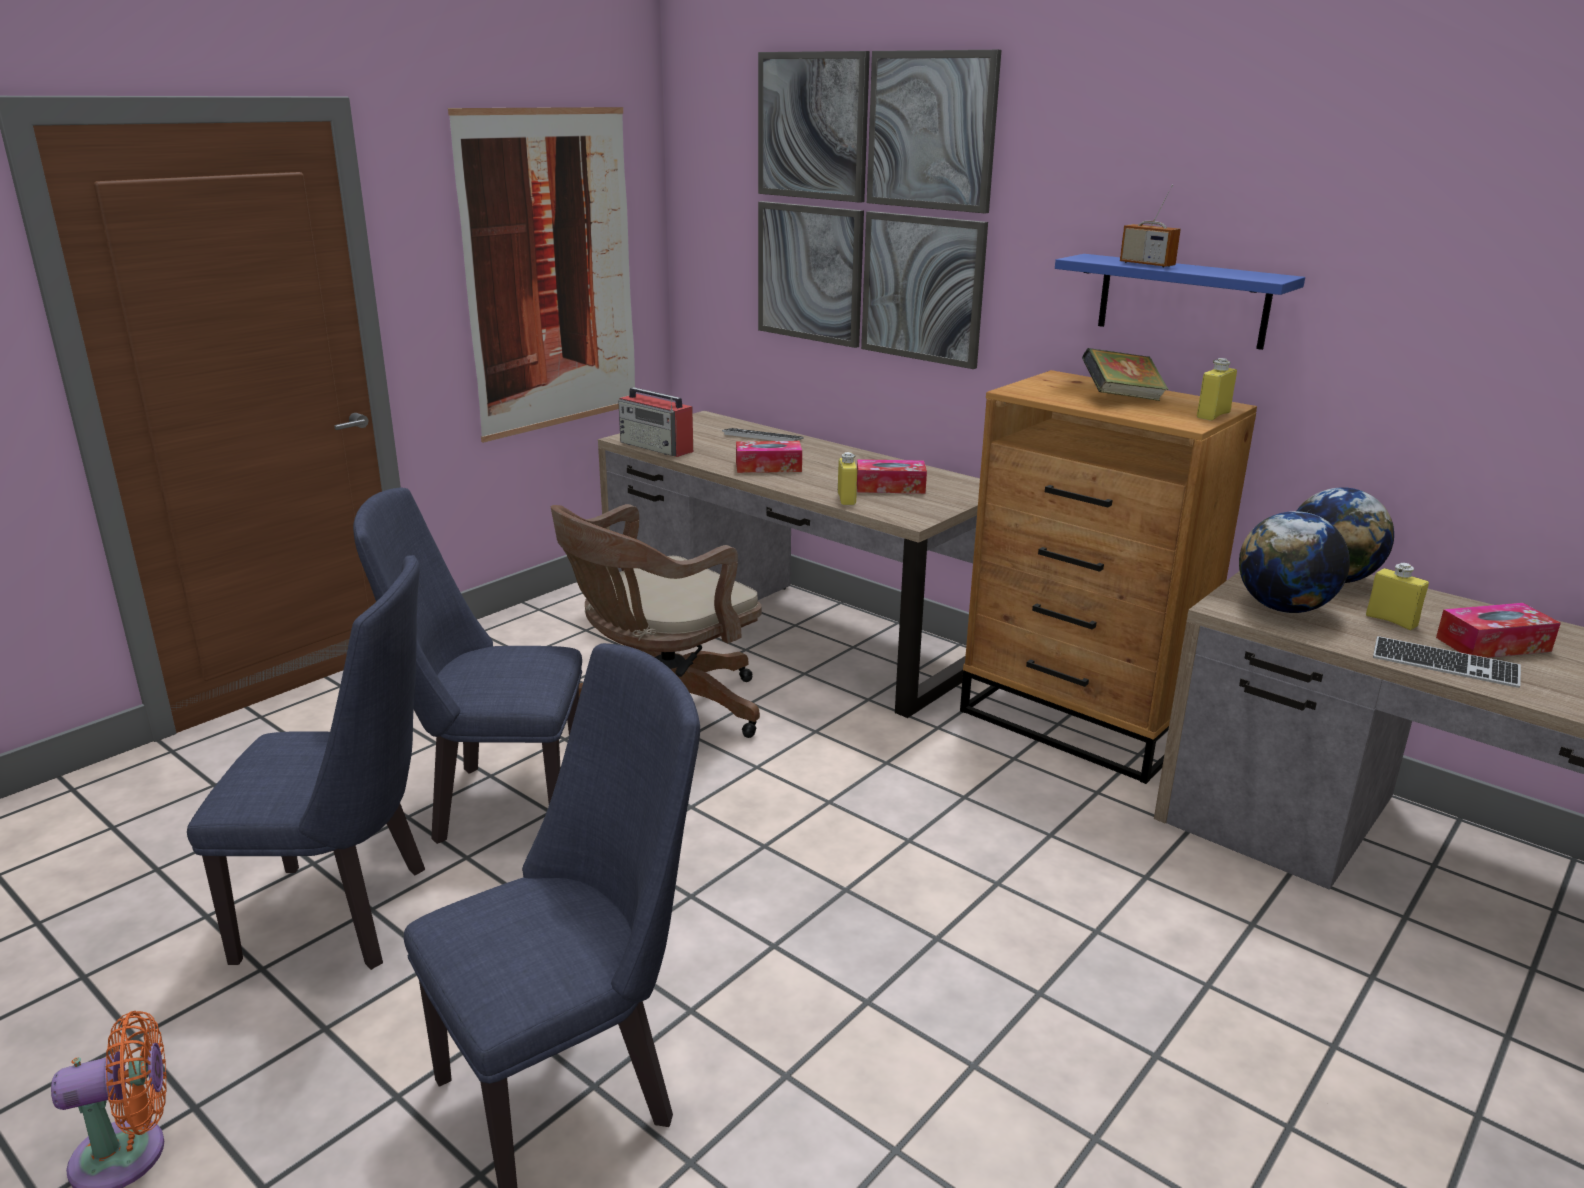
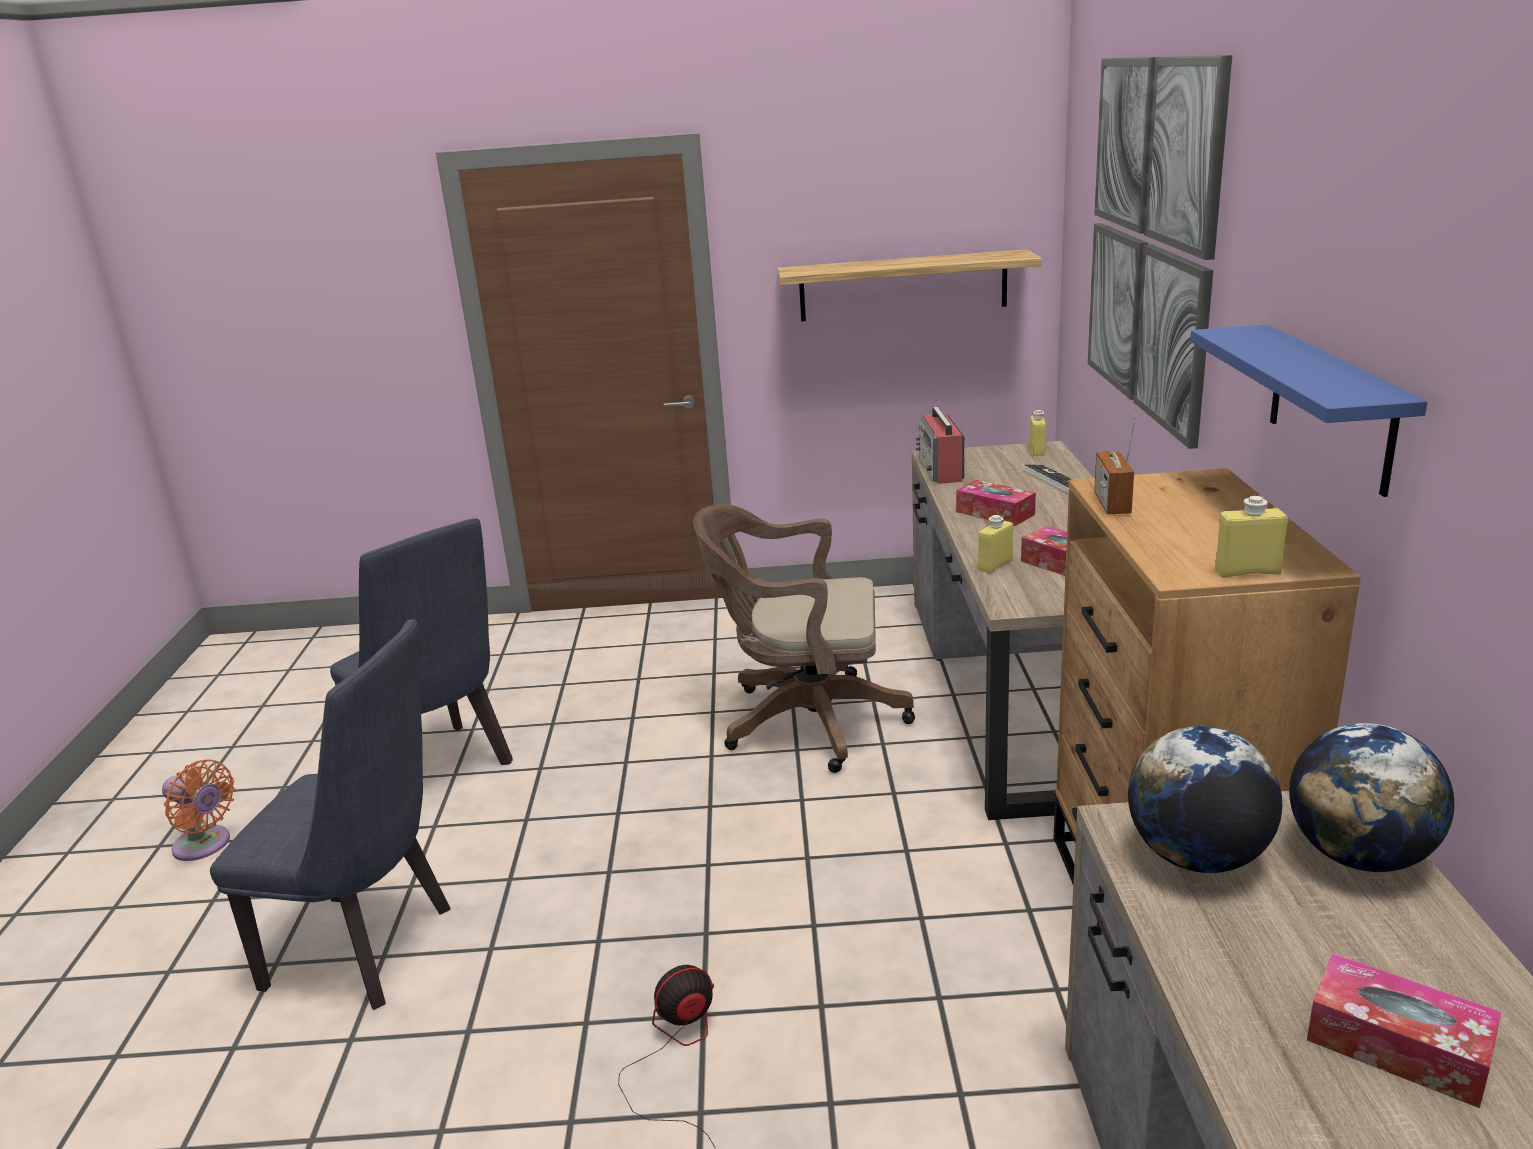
camera: 50 degrees right, 0 degrees up
blue chair [353,487,582,844] -> none
picture [448,107,635,443] -> shelf [778,249,1042,322]
book [1082,348,1168,401] -> none
radio [1120,185,1181,268] -> radio moved to [1094,416,1136,514]
yellow bottle [1366,563,1429,630] -> yellow bottle moved to [1030,410,1046,456]
keyboard [1373,636,1521,688] -> none
none -> fan [618,965,716,1149]

